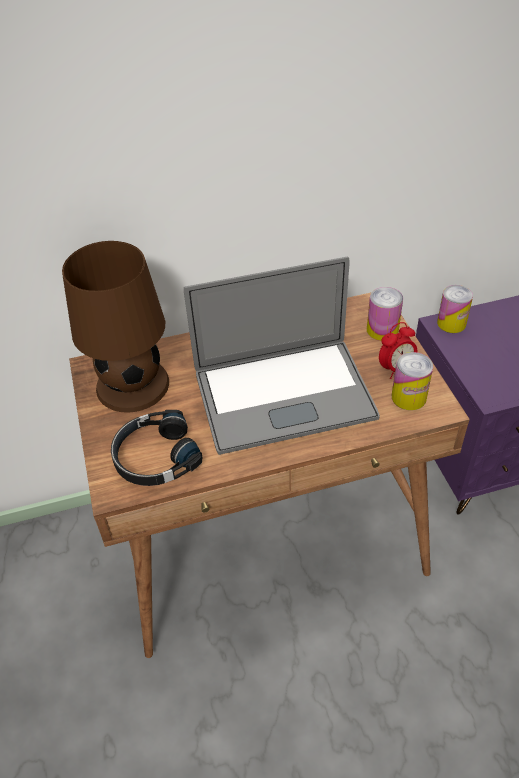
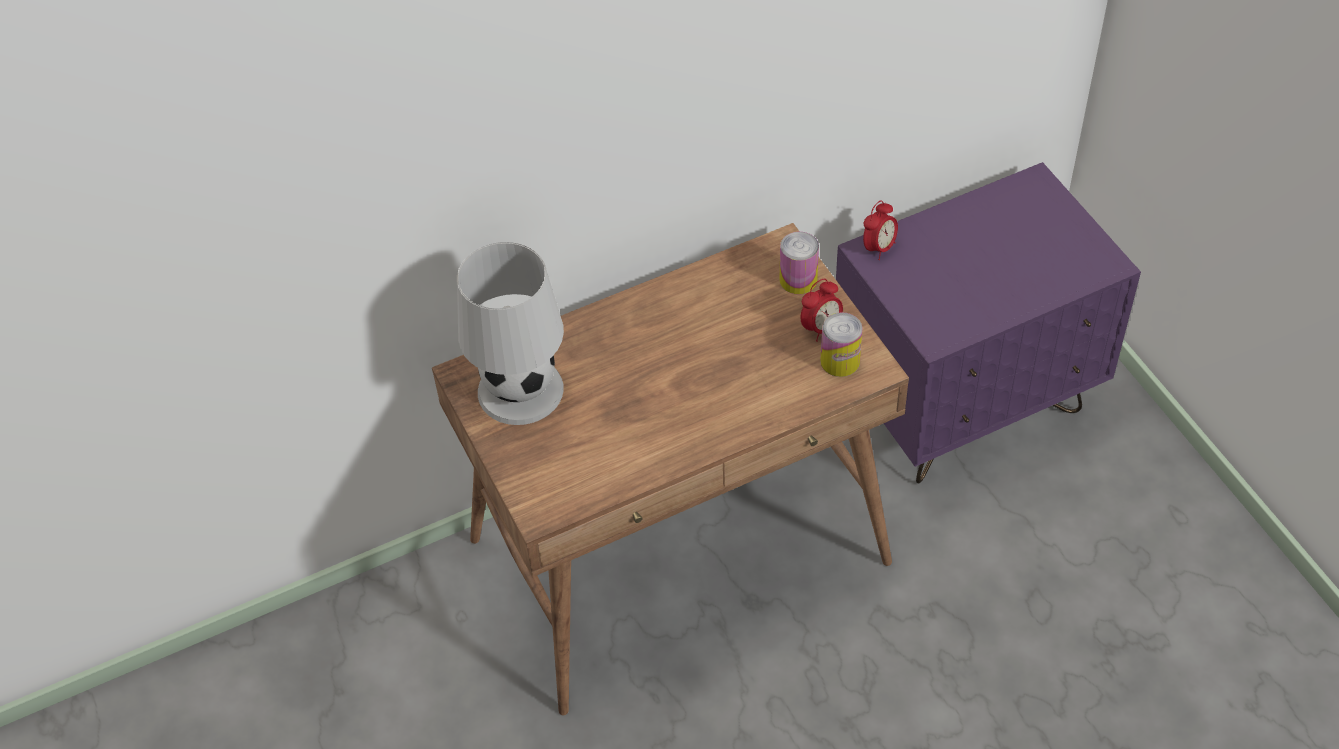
camera: 10 degrees left, 5 degrees up
brown table lamp [62,241,169,413] -> white table lamp [457,242,564,425]
black headphones [111,410,203,486] -> none
laptop [184,256,380,455] -> none
can [437,285,473,333] -> alarm clock [863,201,898,260]

